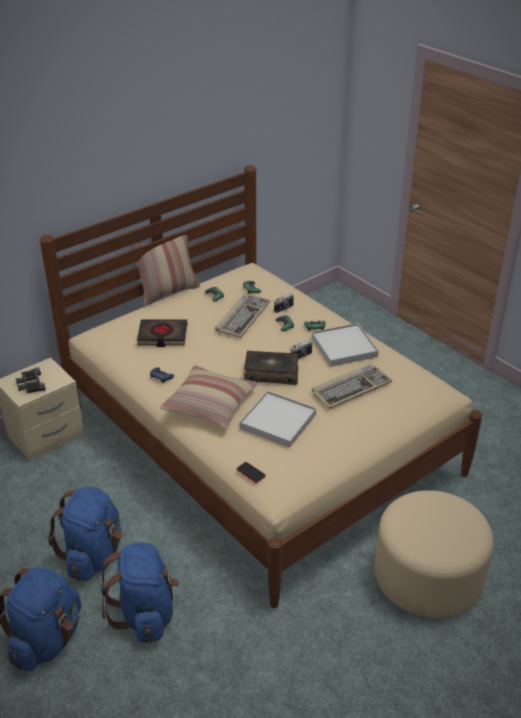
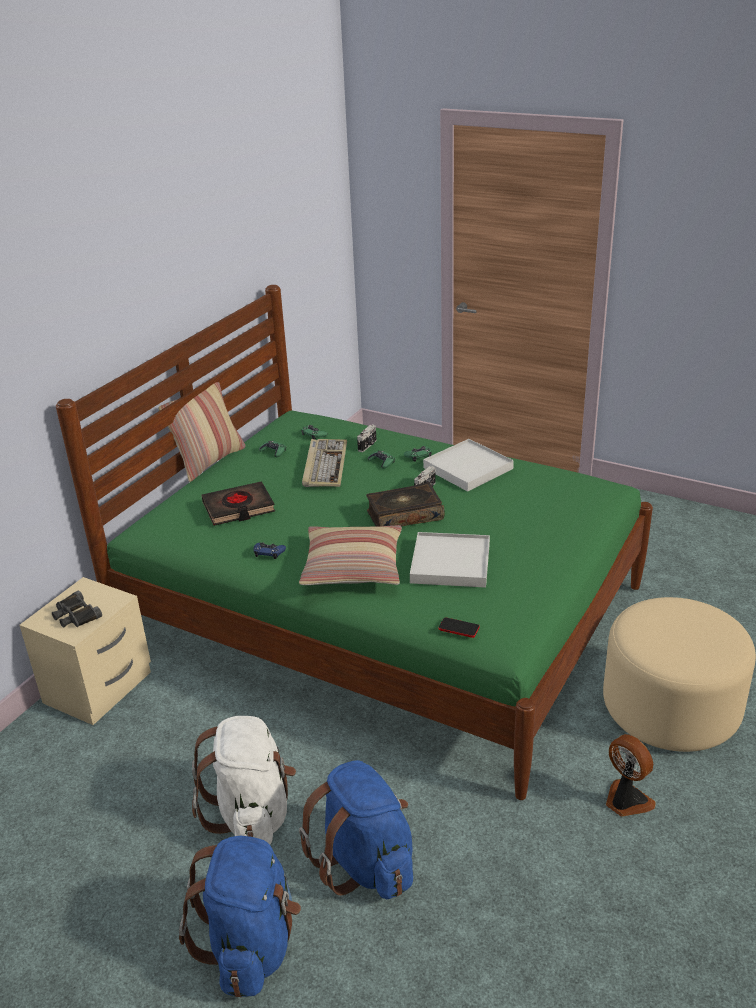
camera: 20 degrees left, 5 degrees down
beige bed [40,165,482,608] -> green bed [56,285,653,800]
blue backpack [48,487,122,581] -> white backpack [192,716,296,844]
keyboard [312,363,392,409] -> none
none -> fan [606,734,656,817]

